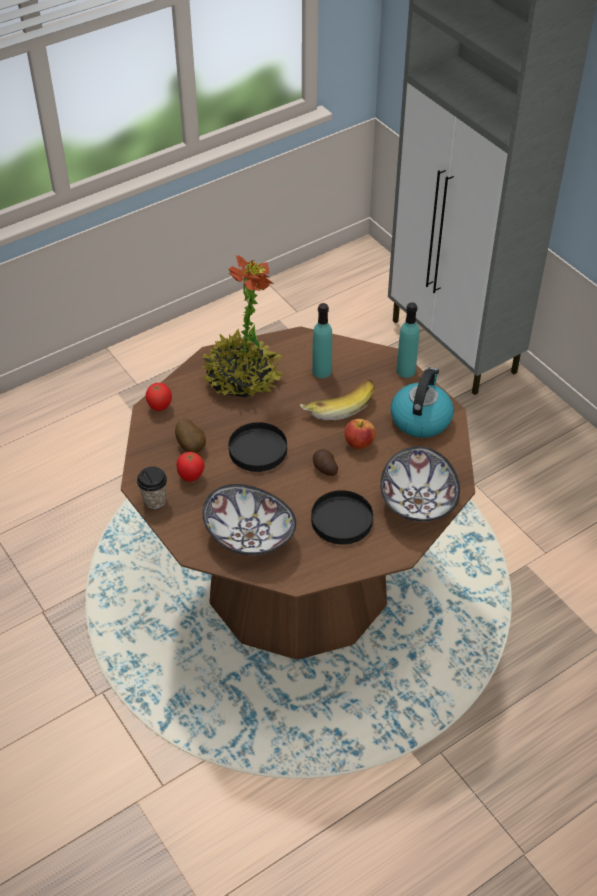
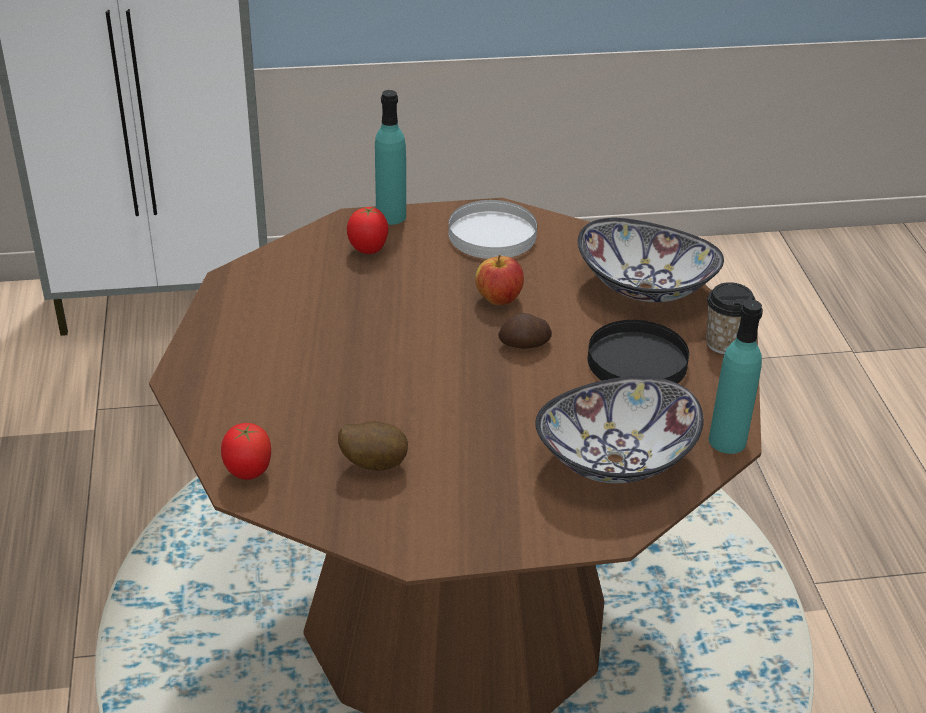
camera: 65 degrees left, 10 degrees down
cup [137,466,167,509] -> cup moved to [706,282,756,354]
tomato [176,452,205,482] -> tomato moved to [347,207,388,254]
potted plant [202,255,284,398] -> none
black plate [229,422,287,472] -> none
banana [300,379,375,420] -> none
turquoise bottle [312,303,332,378] -> turquoise bottle moved to [709,300,763,454]
kettle [390,367,454,438] -> white plate [449,200,537,259]

